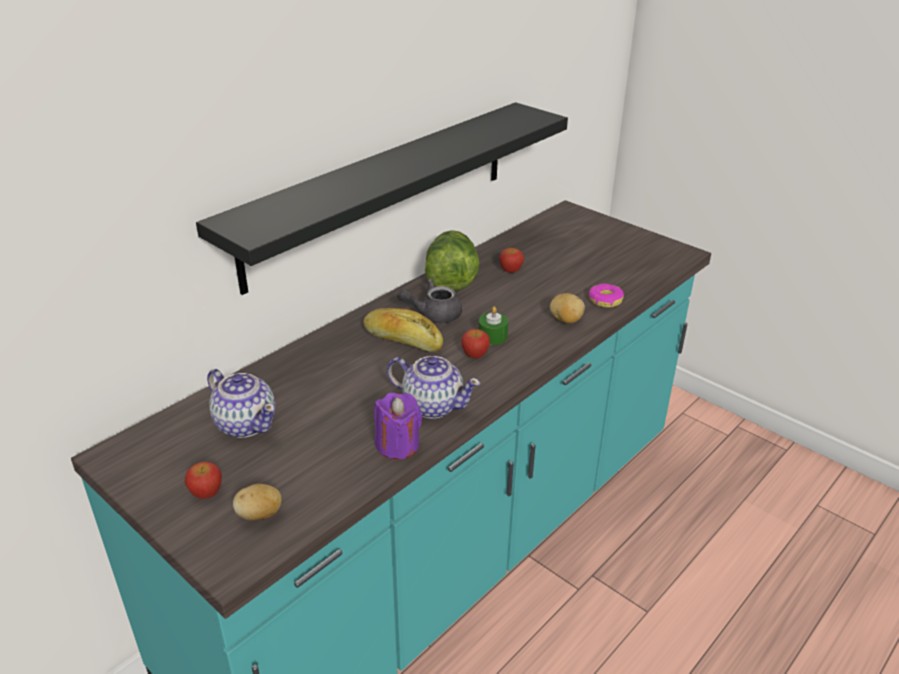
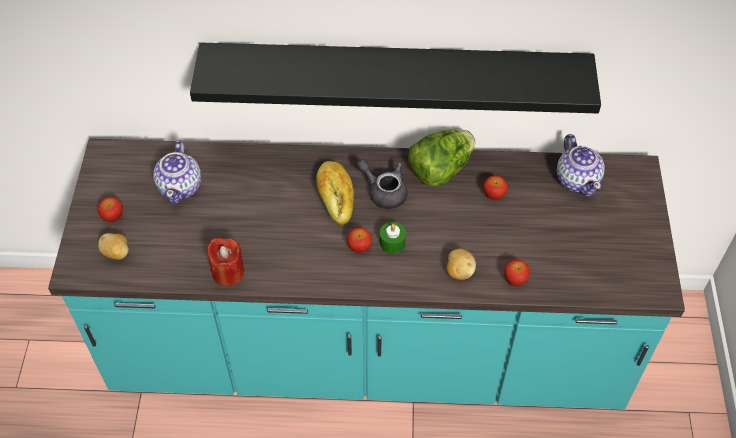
camera: 50 degrees right, 20 degrees up
purple candle [374,393,422,460] -> red candle [207,238,244,286]
teapot [387,356,481,418] -> teapot moved to [557,134,605,196]
donut [589,283,624,308] -> apple [504,260,530,286]

